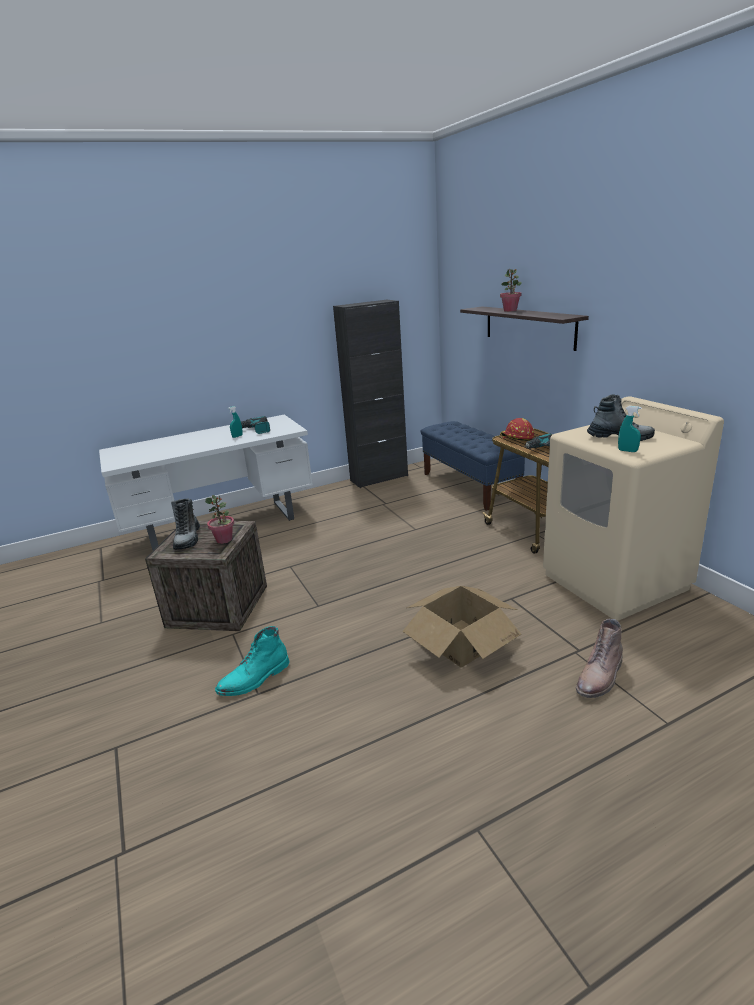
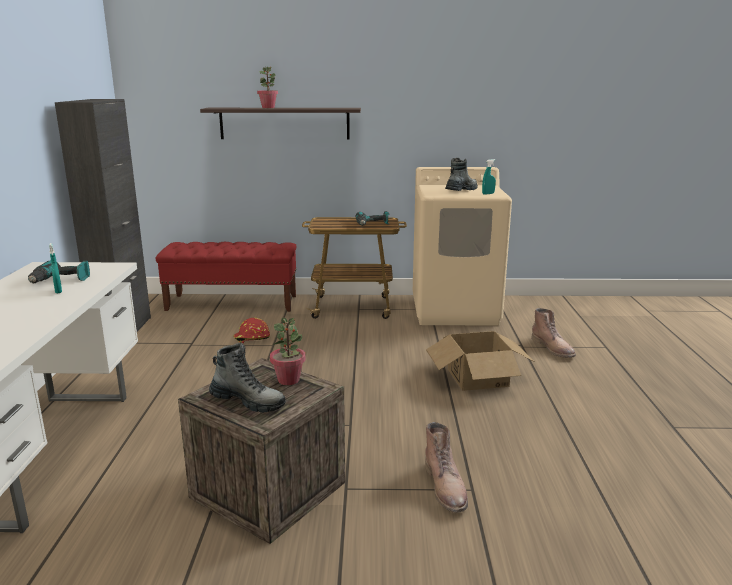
camera: 65 degrees left, 5 degrees down
turquoise boot [215,626,289,696] -> brown boot [425,422,468,513]
blue bench [421,421,525,511] -> red bench [156,242,297,312]
red hard hat [501,418,534,441] -> red hard hat moved to [234,318,270,343]

